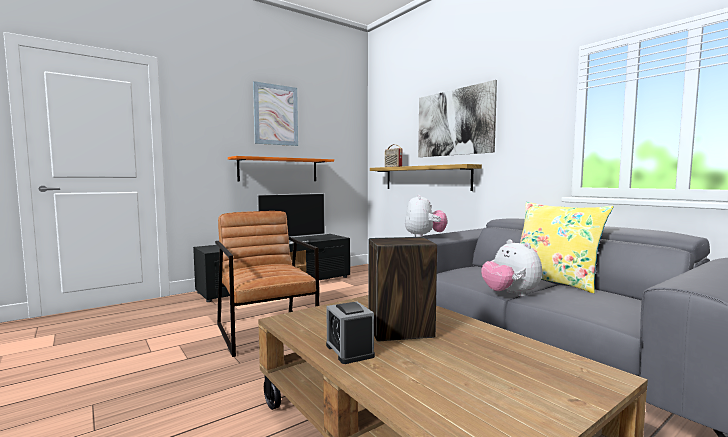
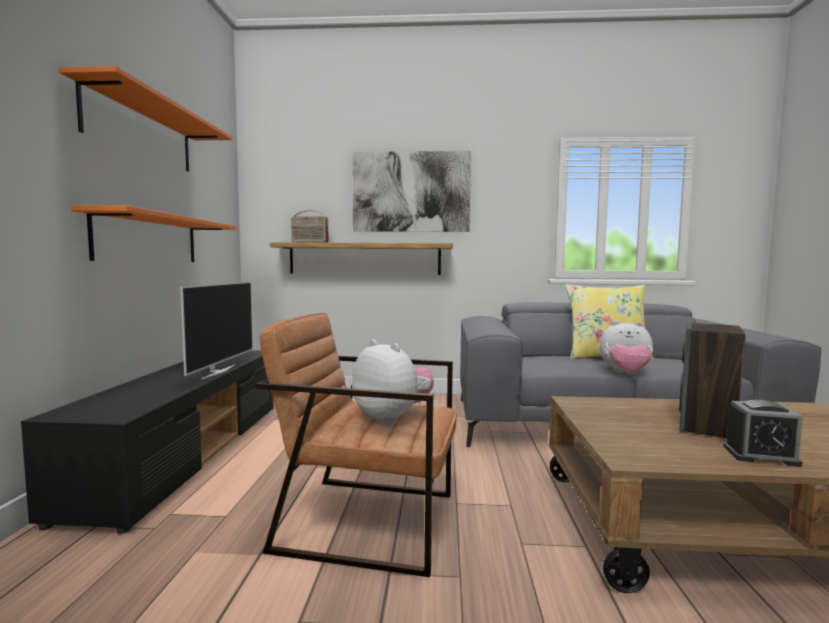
camera: 50 degrees left, 0 degrees up
picture [253,81,298,146] -> orange shelf [59,66,232,172]
plush toy [405,194,447,237] -> plush toy moved to [352,339,434,425]

